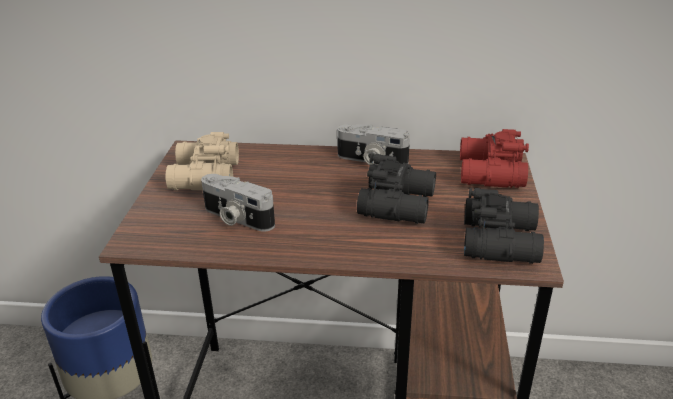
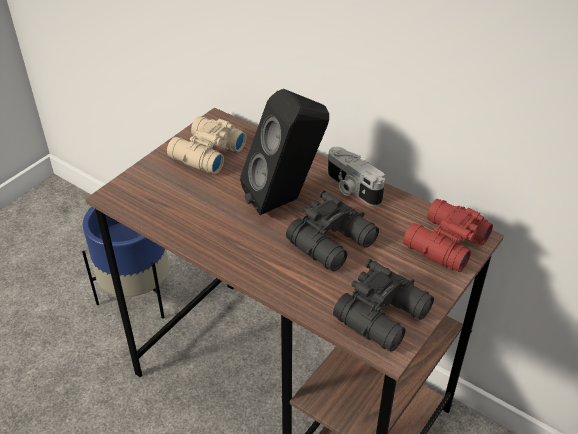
camera: 30 degrees right, 10 degrees up
camera [201,174,275,232] -> none
none -> black speaker [240,89,329,215]

